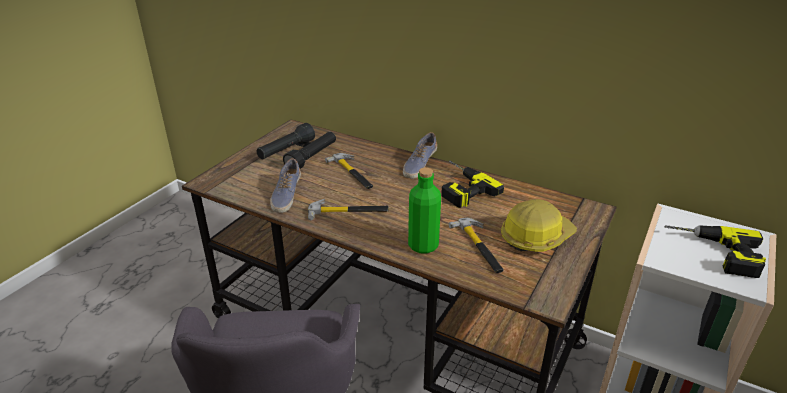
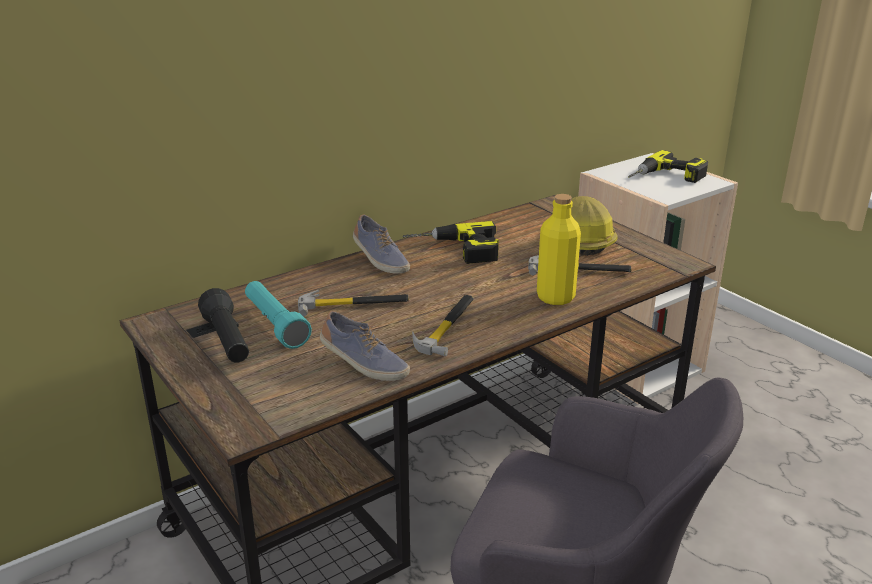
camera: 65 degrees left, 5 degrees down
black flashlight [283,132,336,169] -> turquoise flashlight [245,281,312,349]
green bottle [408,168,441,254] -> yellow bottle [537,194,581,305]

